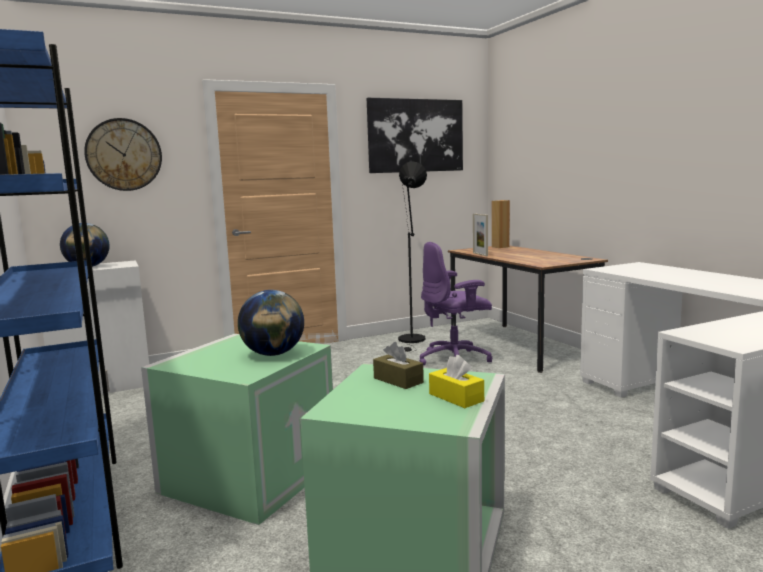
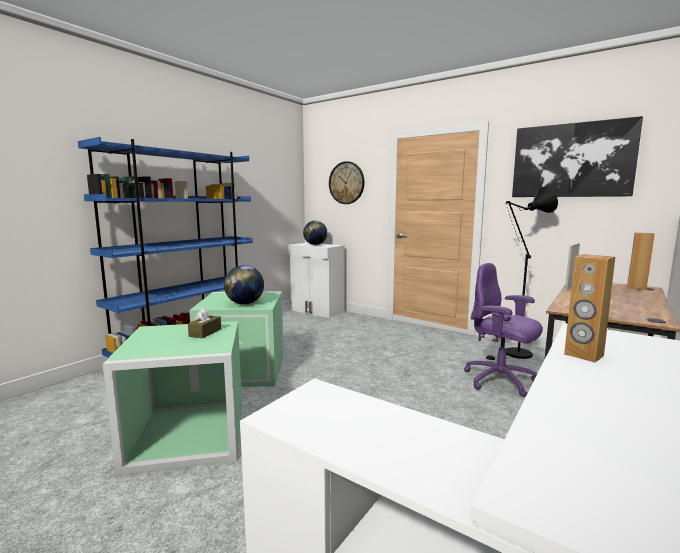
camera: 60 degrees right, 0 degrees up
yellow tissue box [429,355,484,408] -> none
none -> brown speaker [564,254,615,362]

